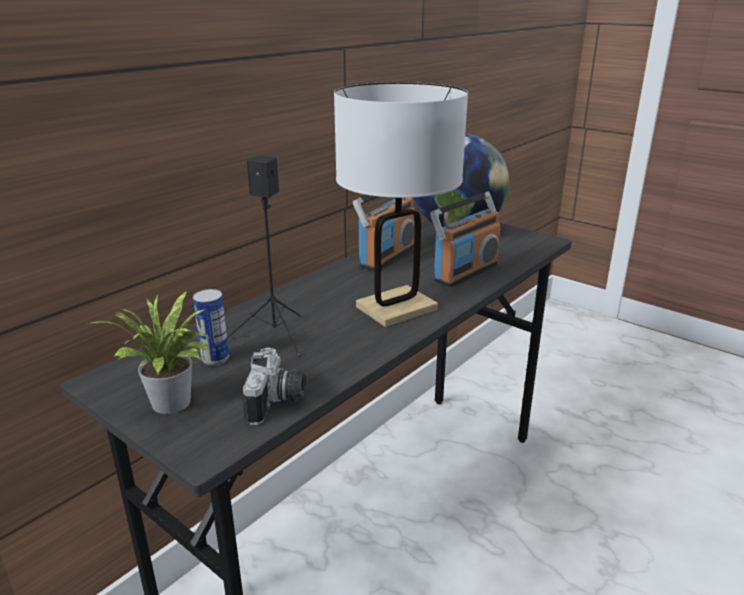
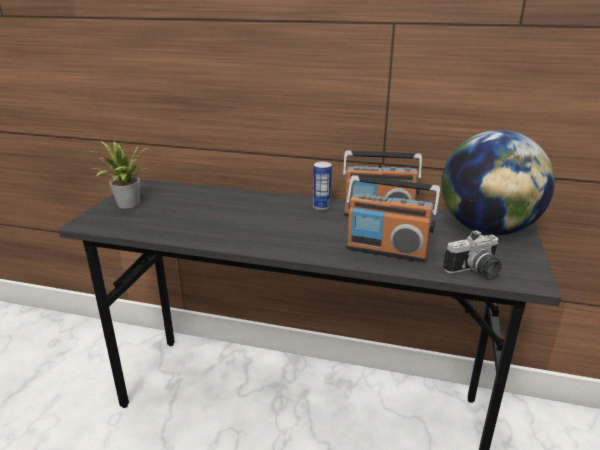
camera: 65 degrees right, 0 degrees up
can [193,289,229,366] -> can moved to [313,162,332,211]
black speaker [227,155,301,357] -> none
camera [242,348,306,425] -> camera moved to [443,230,502,277]
white table lamp [334,82,468,327] -> none

